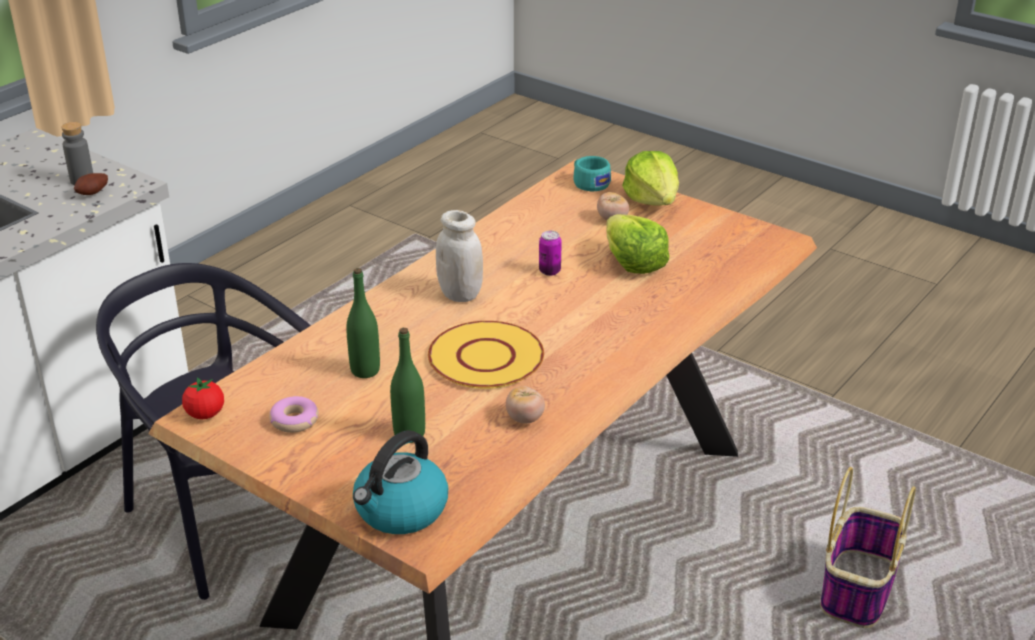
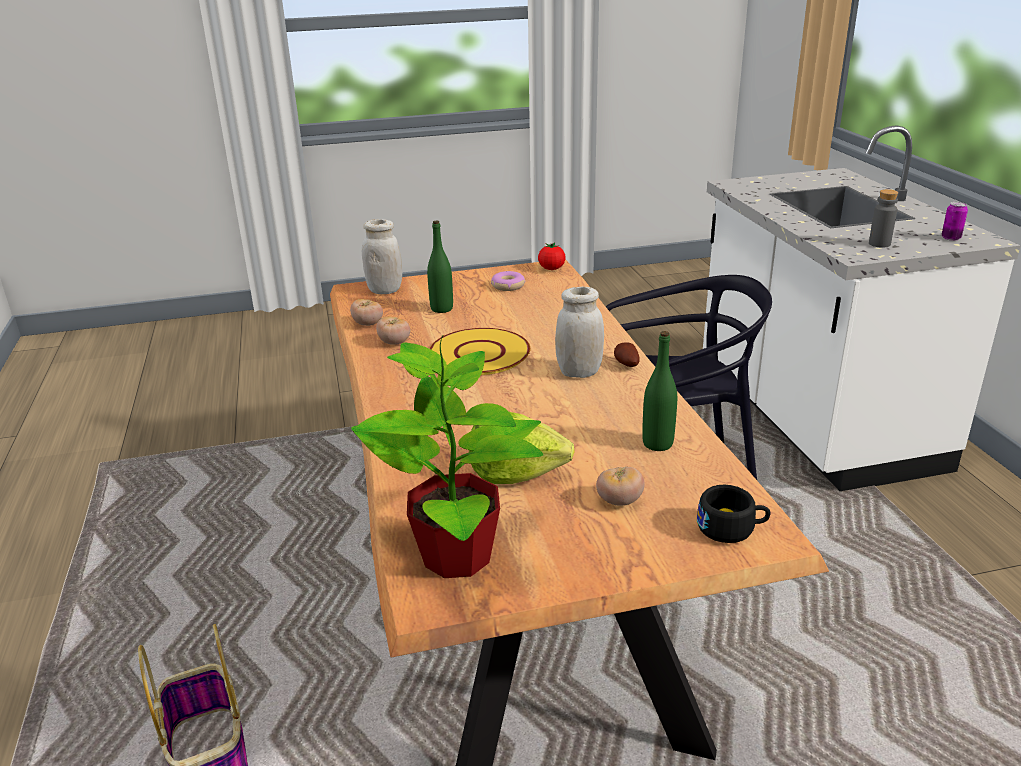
camera: 130 degrees right, 5 degrees down
potato [74,173,108,195] -> potato moved to [614,342,640,367]
green bottle [346,268,380,378] -> green bottle moved to [642,331,677,451]
kettle [353,430,448,534] -> white jar [362,219,402,294]
can [539,230,562,276] -> can moved to [942,202,968,241]
turquoise cup [573,156,611,191] -> black cup [697,485,770,543]
lettuce [622,151,679,206] -> none
none -> tomato [350,299,383,326]
none -> potted plant [351,336,543,578]

